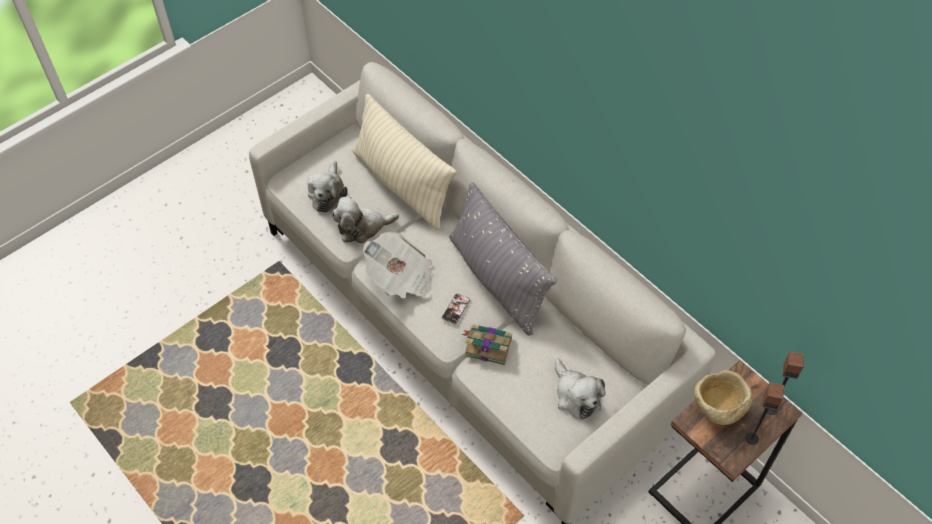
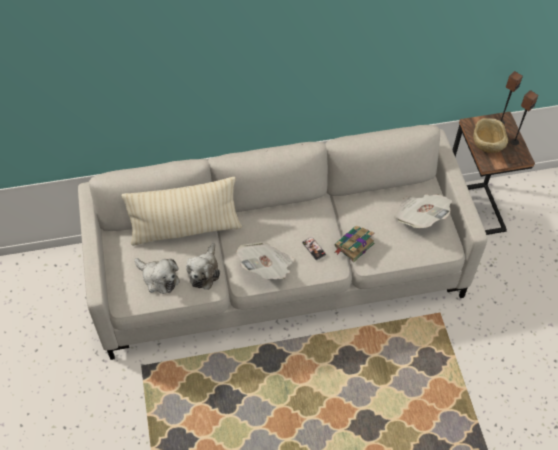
camera: 60 degrees left, 0 degrees up
grey pillow [449,182,557,336] -> none
plush toy [555,358,606,420] -> newspaper [394,194,452,228]

